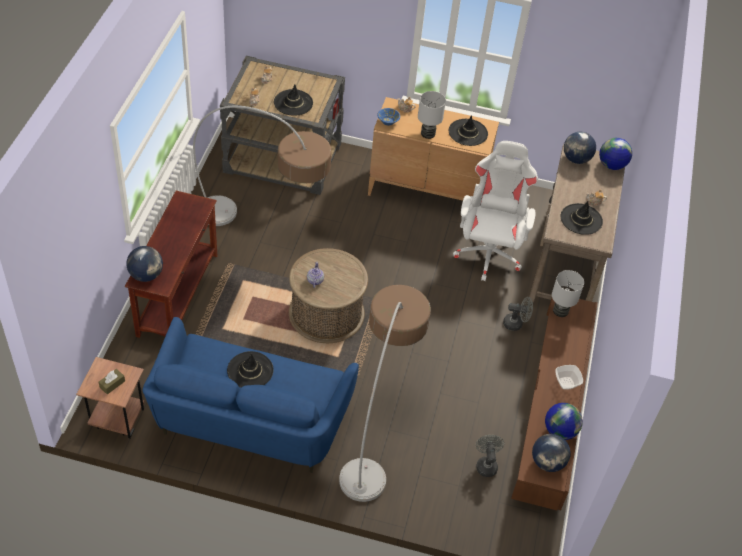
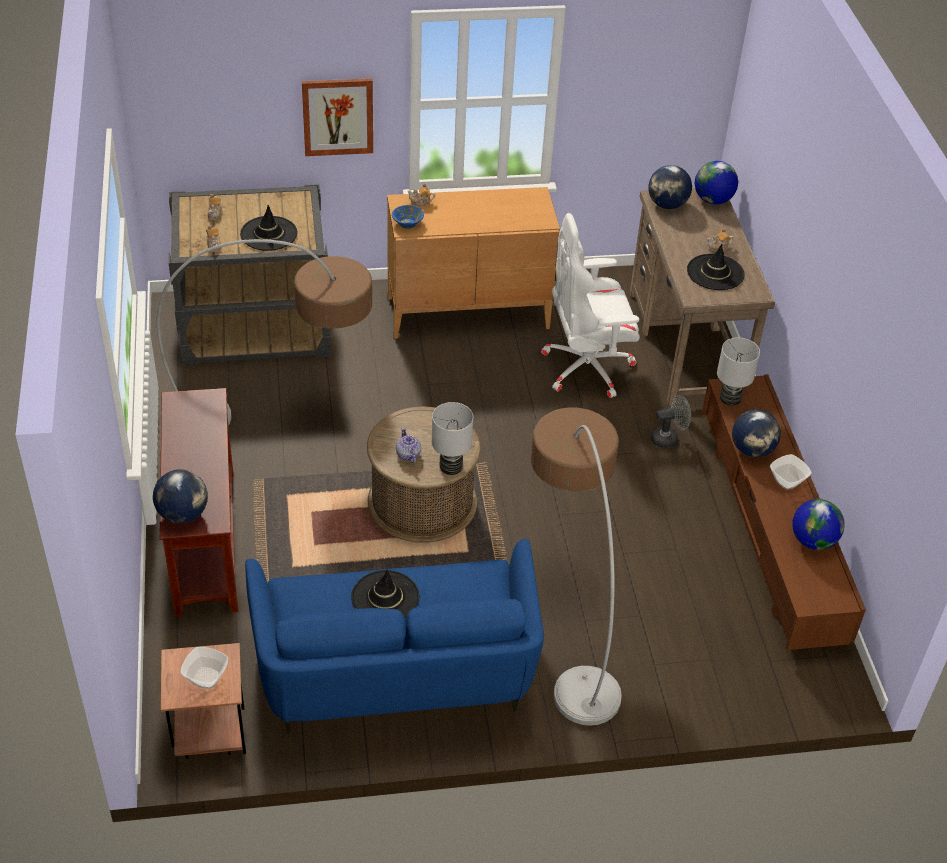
camera: 20 degrees left, 5 degrees down
brown tissue box [98,369,125,394] -> bowl [180,647,228,689]
grey table lamp [418,91,446,139] -> grey table lamp moved to [432,402,473,475]
black hat [449,115,488,146] -> none
white office chair [453,141,538,281] -> white office chair turned 90 degrees counterclockwise [541,213,640,398]
grey fan [476,435,504,477] -> none
globe [532,434,571,472] -> globe moved to [732,409,781,457]
none -> picture [302,78,373,156]

